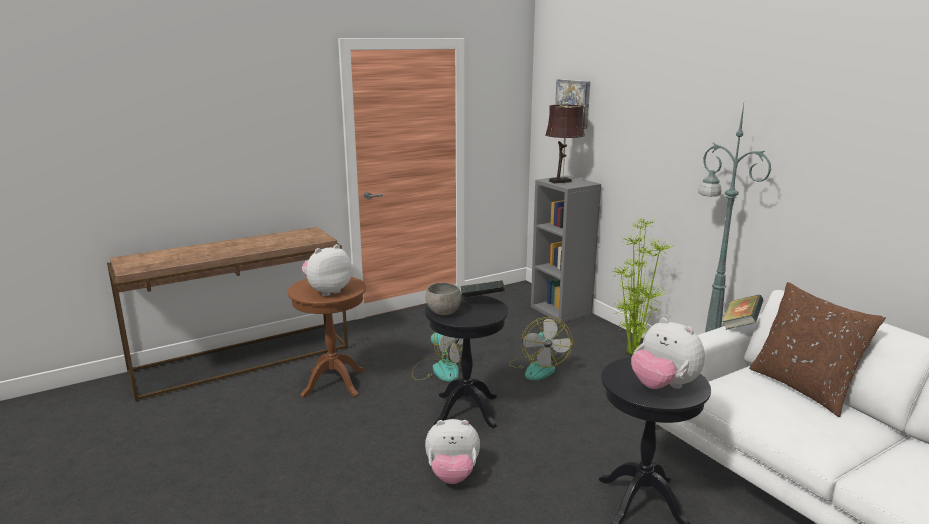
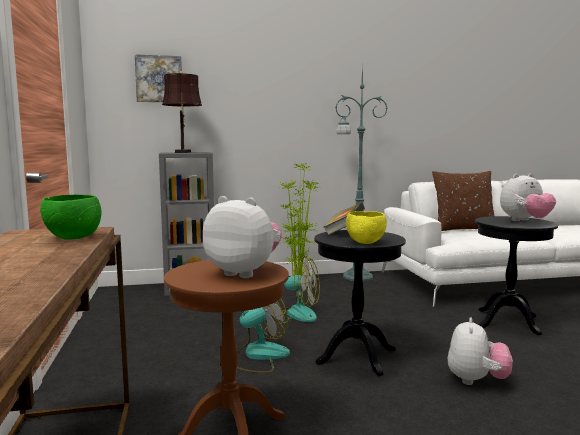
camera: 70 degrees left, 10 degrees down
plush toy [302,244,352,296] -> plush toy turned 135 degrees clockwise [203,196,282,278]
grey bowl [425,283,461,315] -> yellow bowl [346,211,387,244]
book [722,295,764,330] -> none
none -> green bowl [40,195,102,240]

